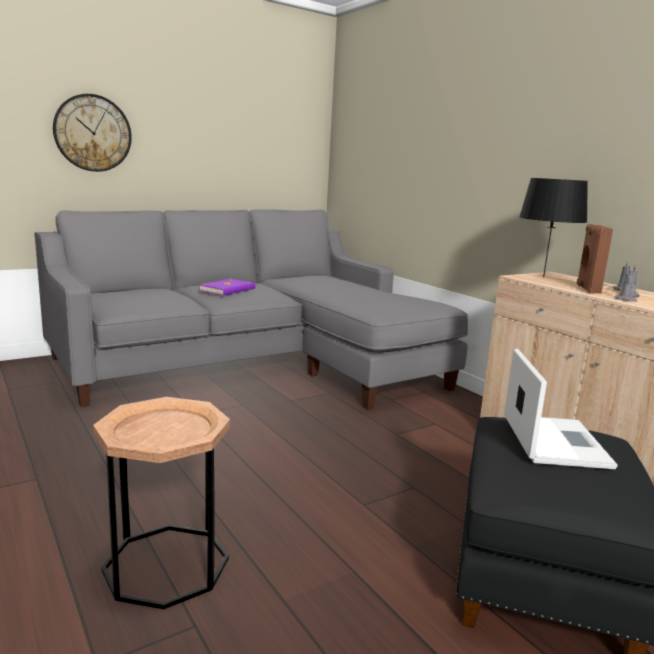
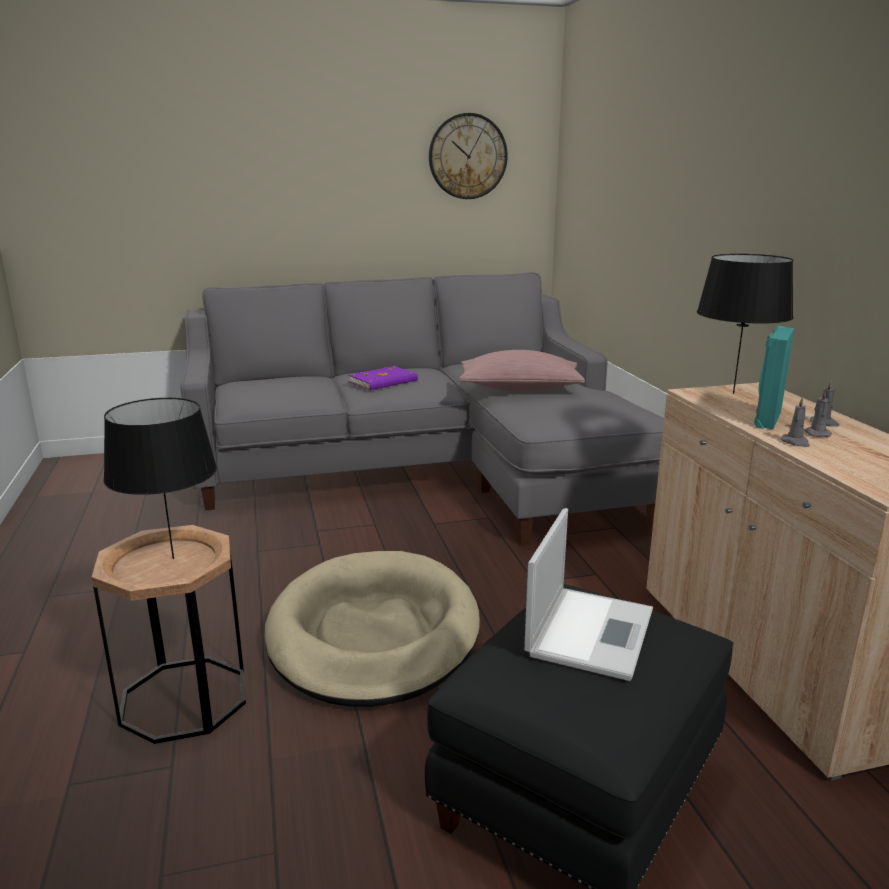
camera: 20 degrees right, 5 degrees up
wall clock [53,94,132,172] -> wall clock moved to [429,113,508,199]
brown speaker [577,224,613,294] -> turquoise speaker [754,326,794,429]
none -> black table lamp [103,398,217,559]
none -> beige dog bed [265,551,480,707]
none -> pink pillow [459,350,585,392]

